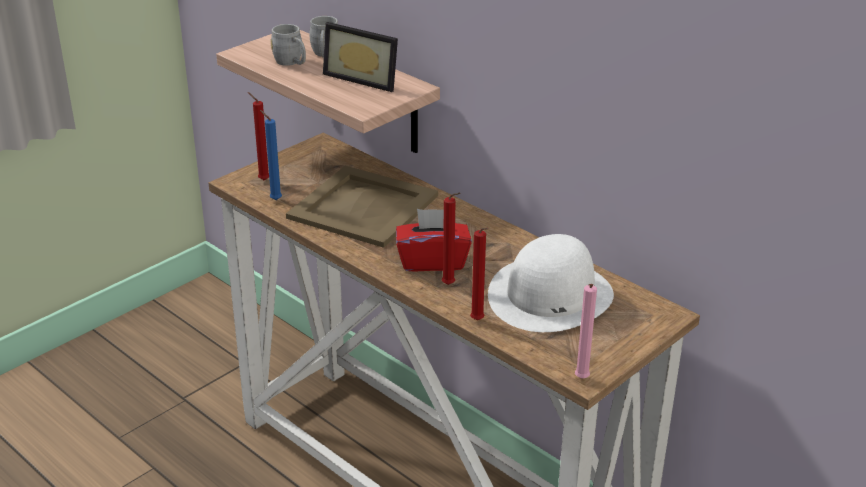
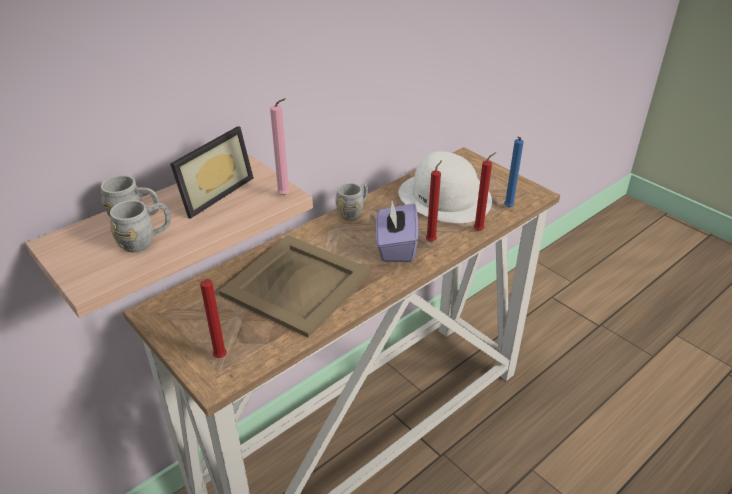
camera: 85 degrees left, 5 degrees up
blue candle [260,110,282,200] -> blue candle moved to [504,137,524,207]
red tissue box [396,209,472,271] -> purple tissue box [376,201,418,262]
pink candle [575,284,597,379] -> pink candle moved to [270,98,290,195]
none -> grey mug [335,183,368,220]

